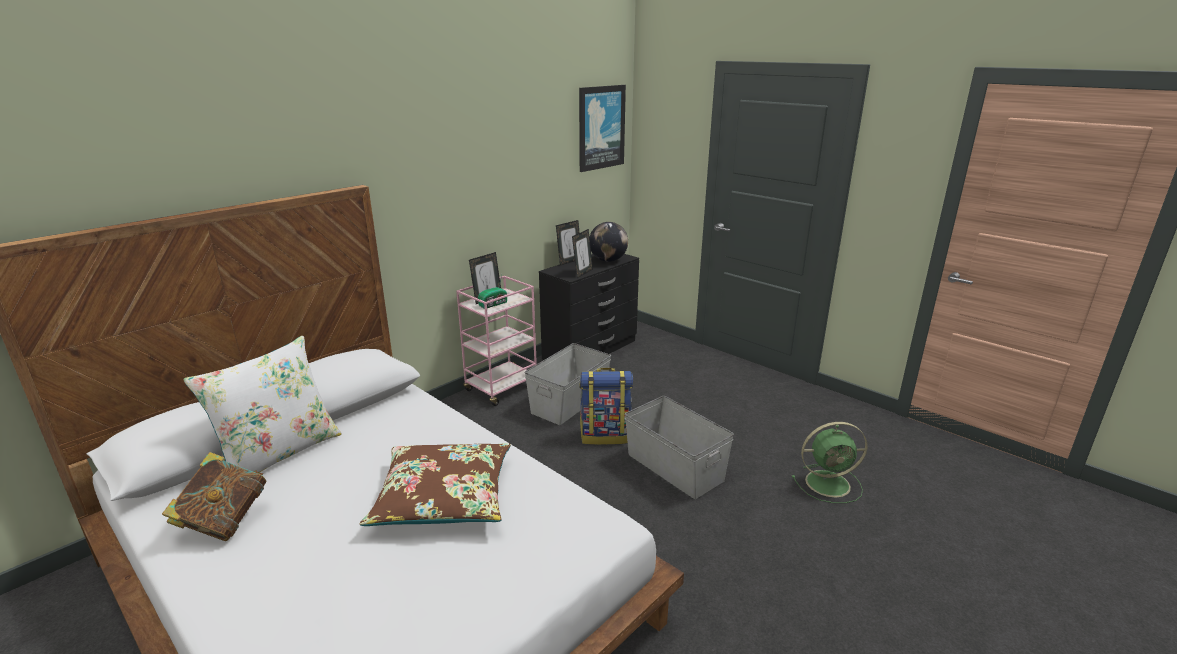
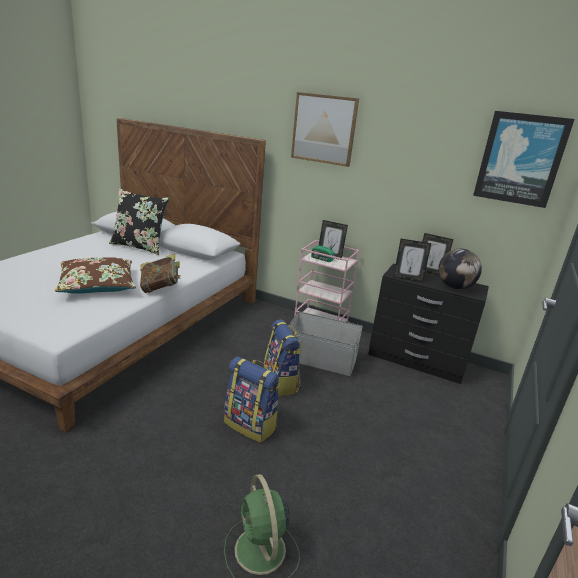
camera: 70 degrees right, 0 degrees up
book [162,452,266,541] -> book moved to [140,254,181,293]
white pillow [183,336,342,473] -> black pillow [109,189,170,255]
grey storage box [625,396,734,499] -> backpack [224,356,280,443]
none -> picture [291,92,359,167]

